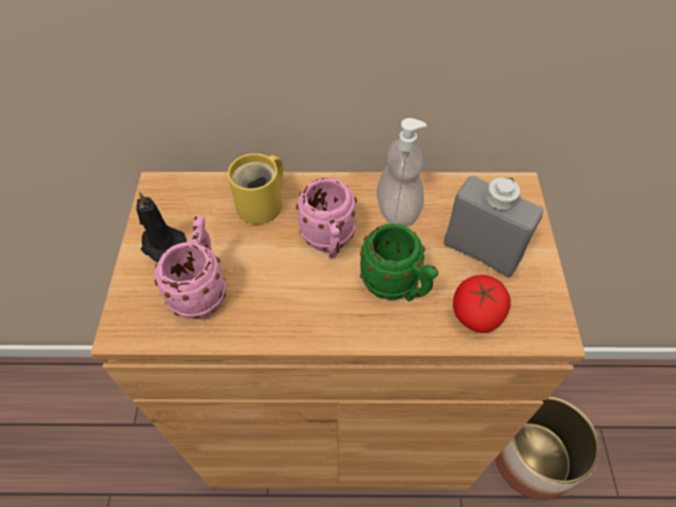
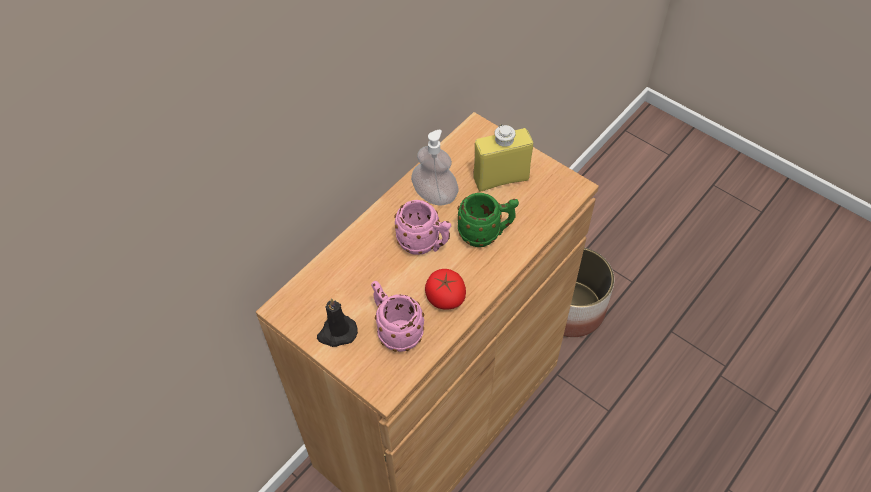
camera: 50 degrees left, 0 degrees up
yellow mug [228,153,283,225] -> none
grey bottle [444,176,544,278] -> yellow bottle [473,124,533,192]
tomato [453,275,511,333] -> tomato moved to [425,269,466,310]

